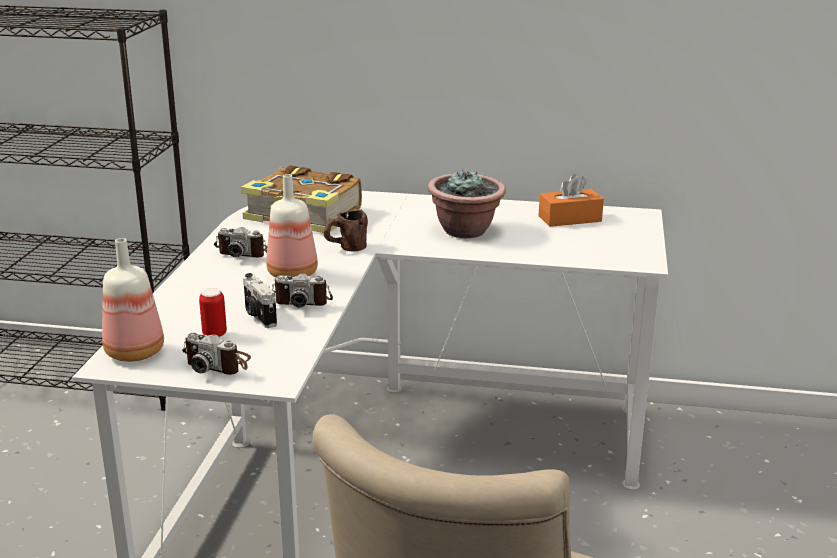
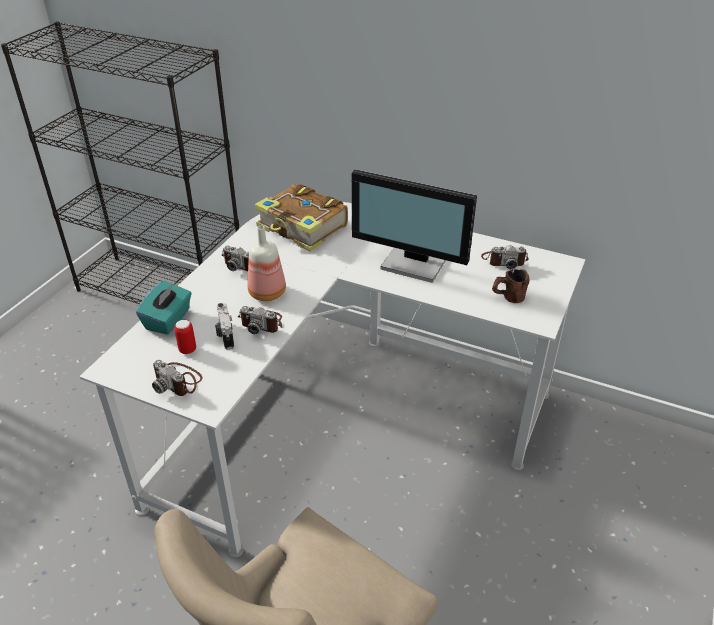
camera: 15 degrees right, 15 degrees up
bottle [102,238,164,362] -> none
brown mug [324,209,368,252] -> brown mug moved to [492,269,530,303]
potted plant [428,169,506,238] -> monitor [352,169,477,283]
orange tissue box [539,174,604,227] -> camera [481,245,529,269]
none -> turquoise tissue box [136,281,192,335]

